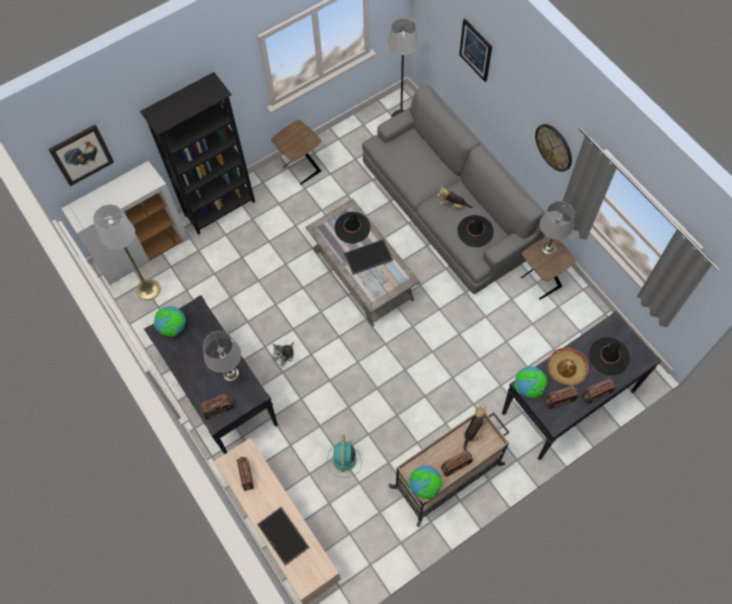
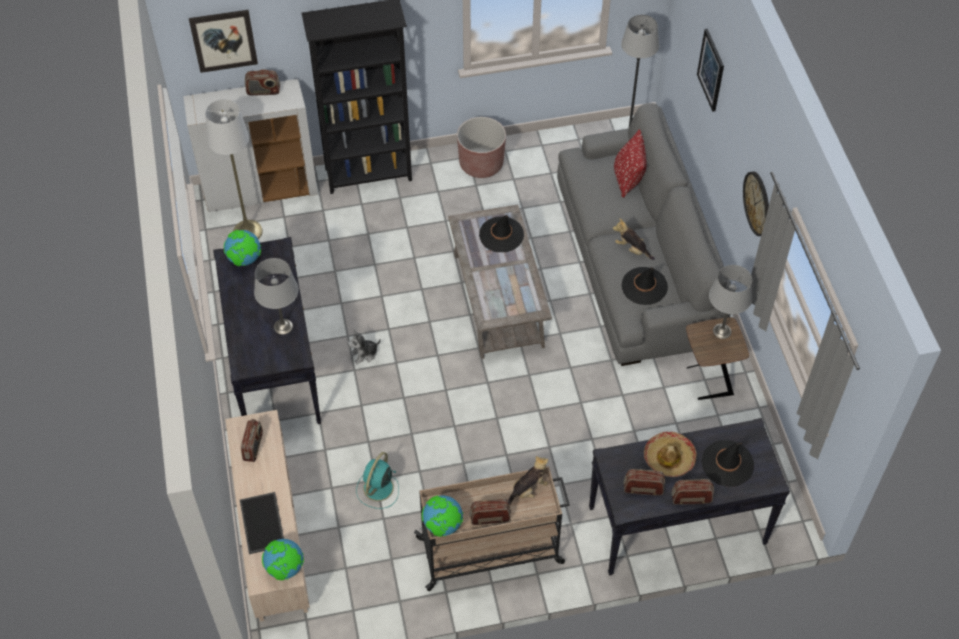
camera: 20 degrees right, 10 degrees down
radio [201,394,234,419] -> radio moved to [245,69,280,95]
brown side table [271,120,321,185] -> brown planter [457,117,506,178]
tray [344,239,393,275] -> none
globe [514,366,547,399] -> globe moved to [262,539,304,580]
none -> red pillow [614,129,647,198]

